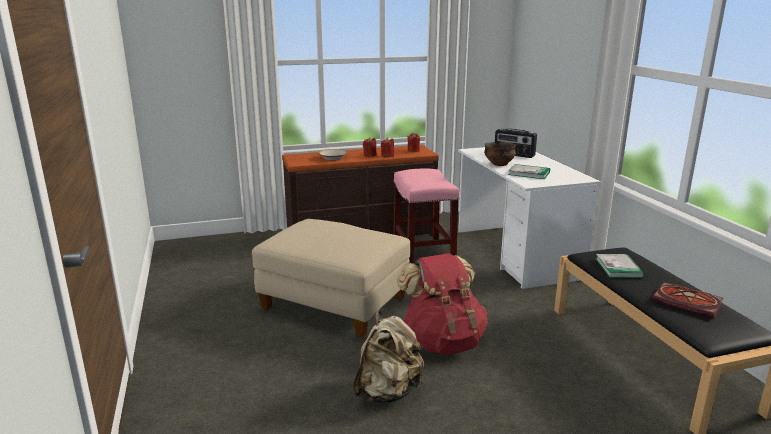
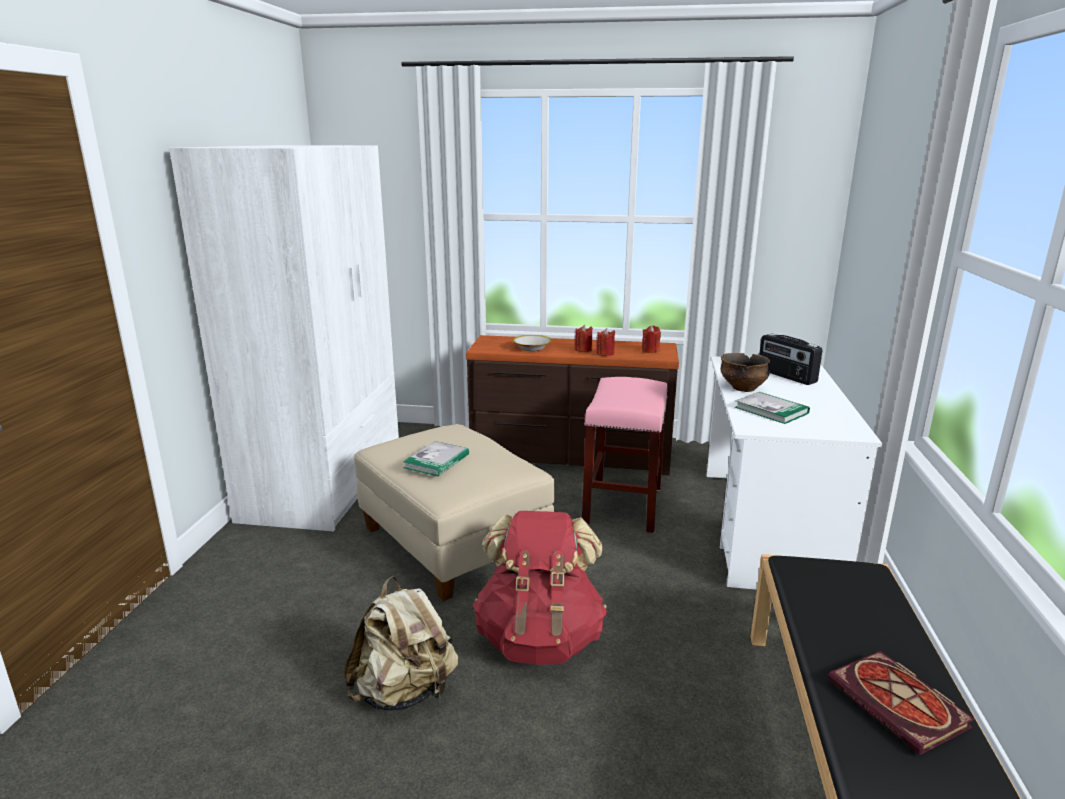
camera: 25 degrees right, 0 degrees up
book [596,254,644,278] -> book moved to [403,441,469,476]
none -> white wardrobe [169,145,399,532]

